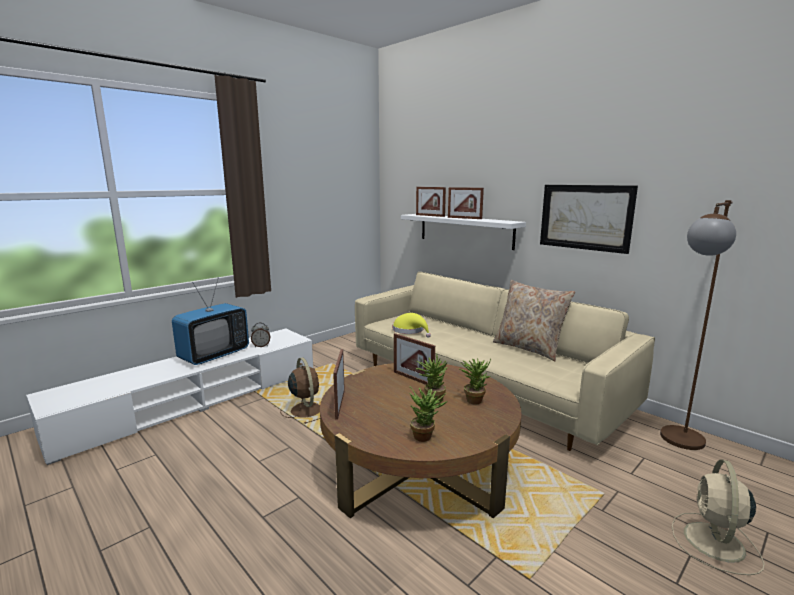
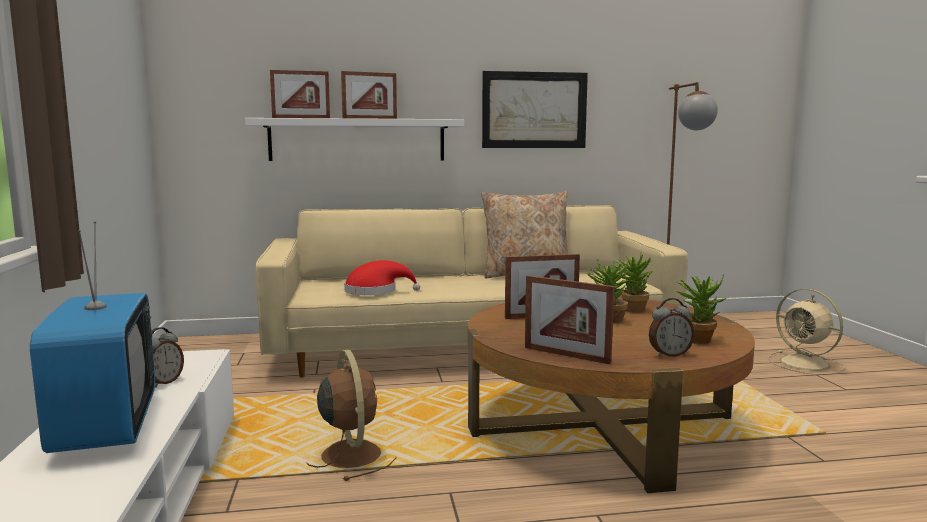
camera: 55 degrees left, 5 degrees down
brown fan [280,357,320,424] -> brown fan turned 60 degrees clockwise [305,350,397,481]
yellow hat [393,313,431,338] -> red hat [344,260,420,295]
none -> alarm clock [649,298,695,357]

